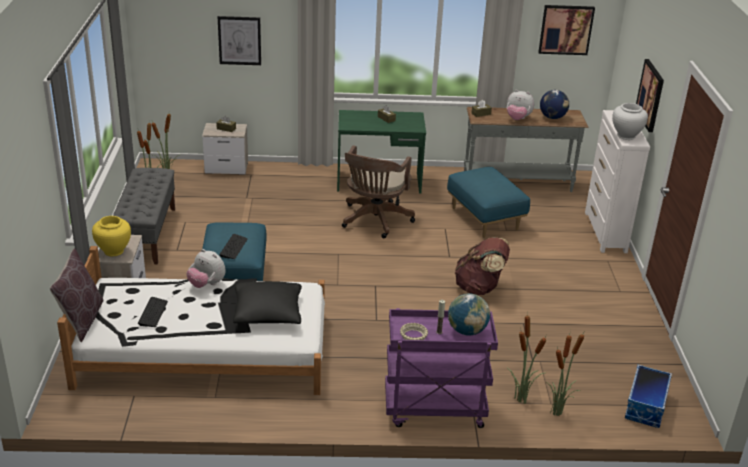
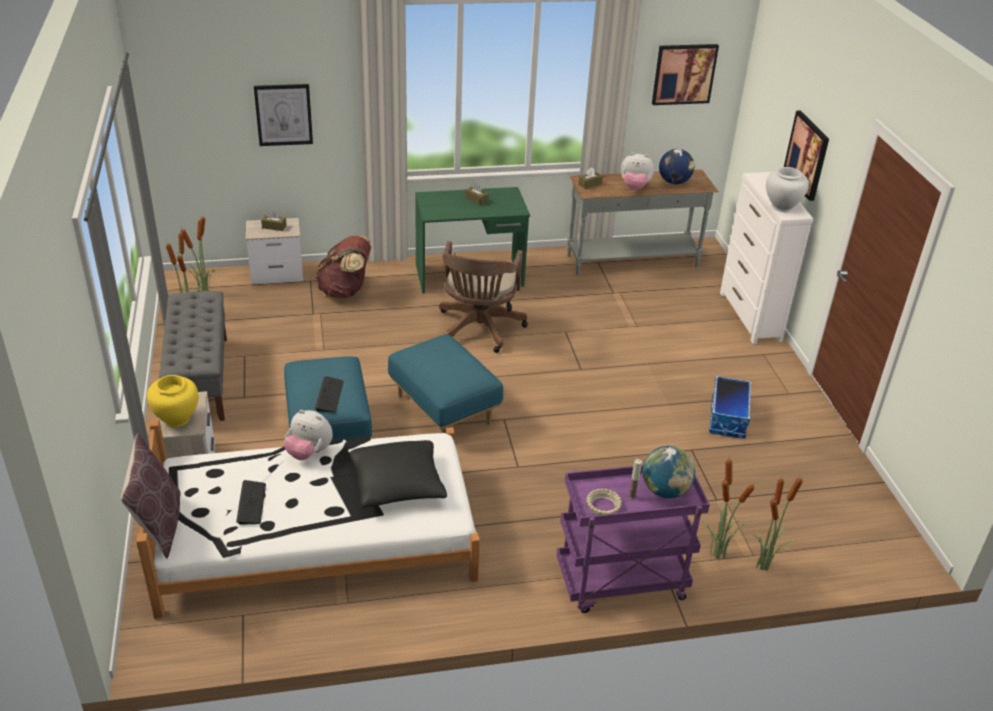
camera: 10 degrees left, 5 degrees up
blue ottoman [447,167,530,238] -> blue ottoman moved to [388,335,503,433]
brown backpack [455,237,510,295] -> brown backpack moved to [315,235,371,298]
storage box [625,364,672,428] -> storage box moved to [709,376,752,439]

